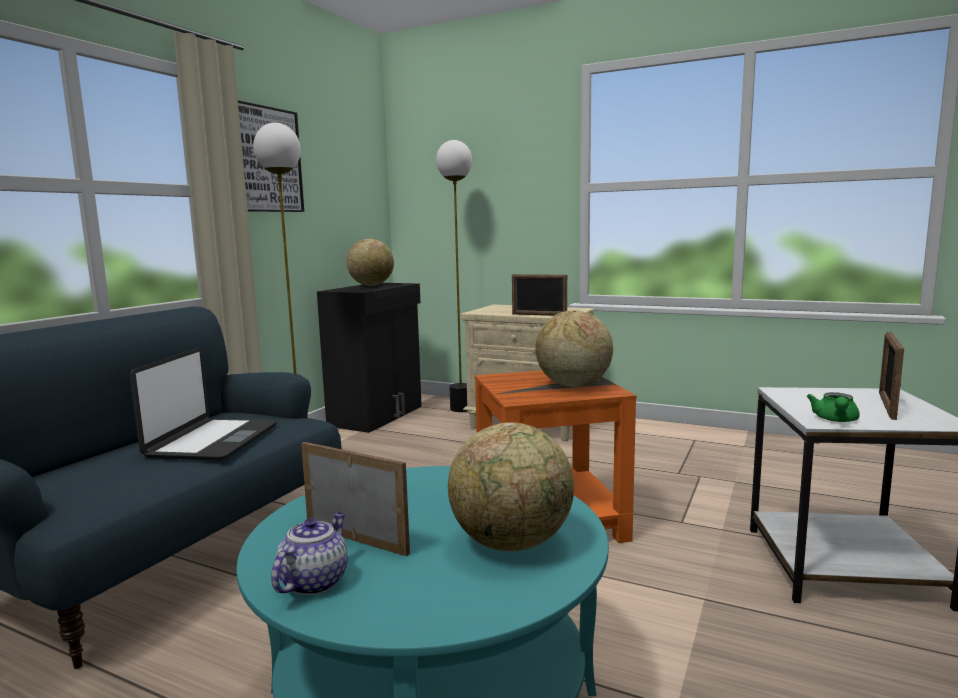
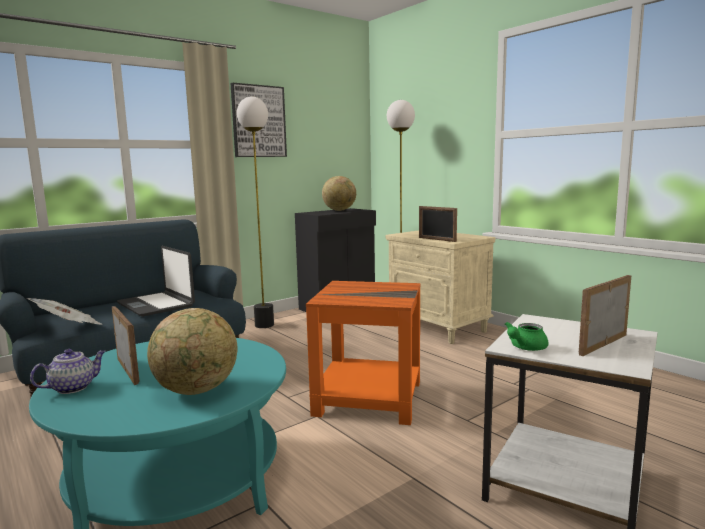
camera: 25 degrees right, 0 degrees up
laptop [130,347,277,461] -> laptop turned 105 degrees clockwise [117,246,195,317]
globe [535,310,613,387] -> none
none -> newspaper [27,298,102,325]

